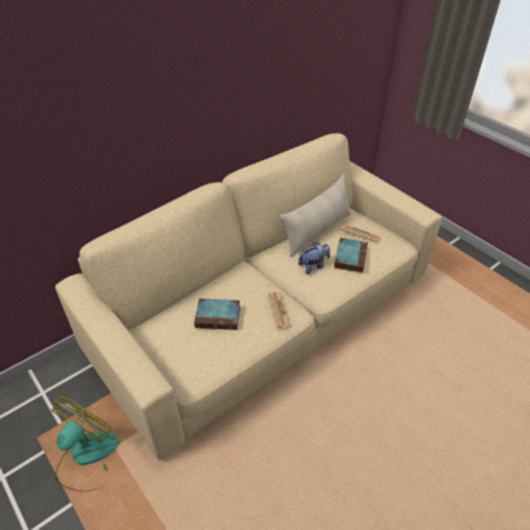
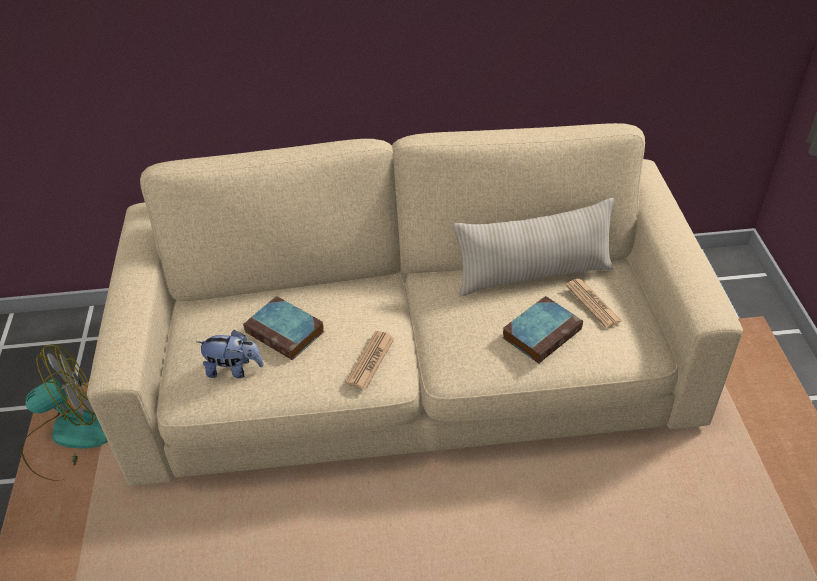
camera: 35 degrees right, 0 degrees up
plush toy [298,242,330,274] -> plush toy moved to [196,330,264,378]

